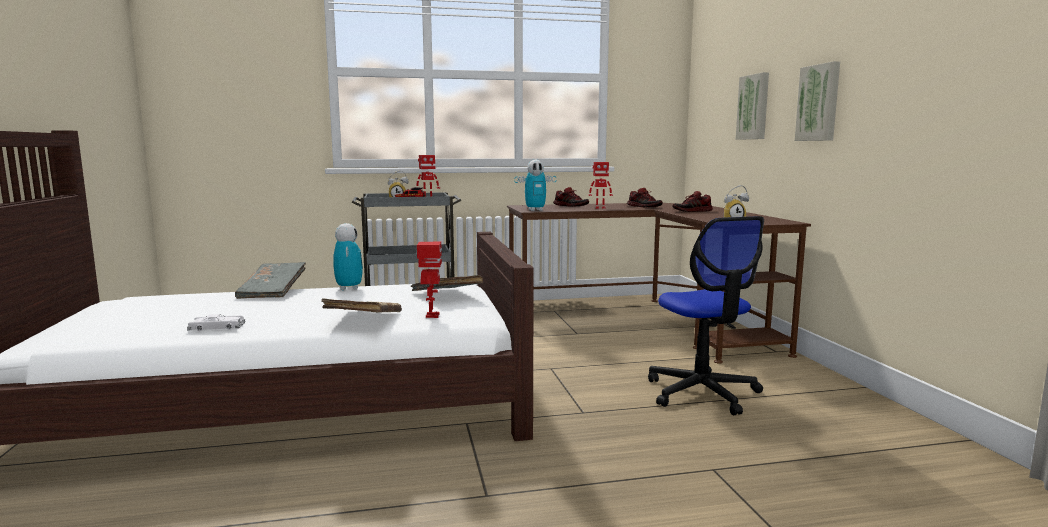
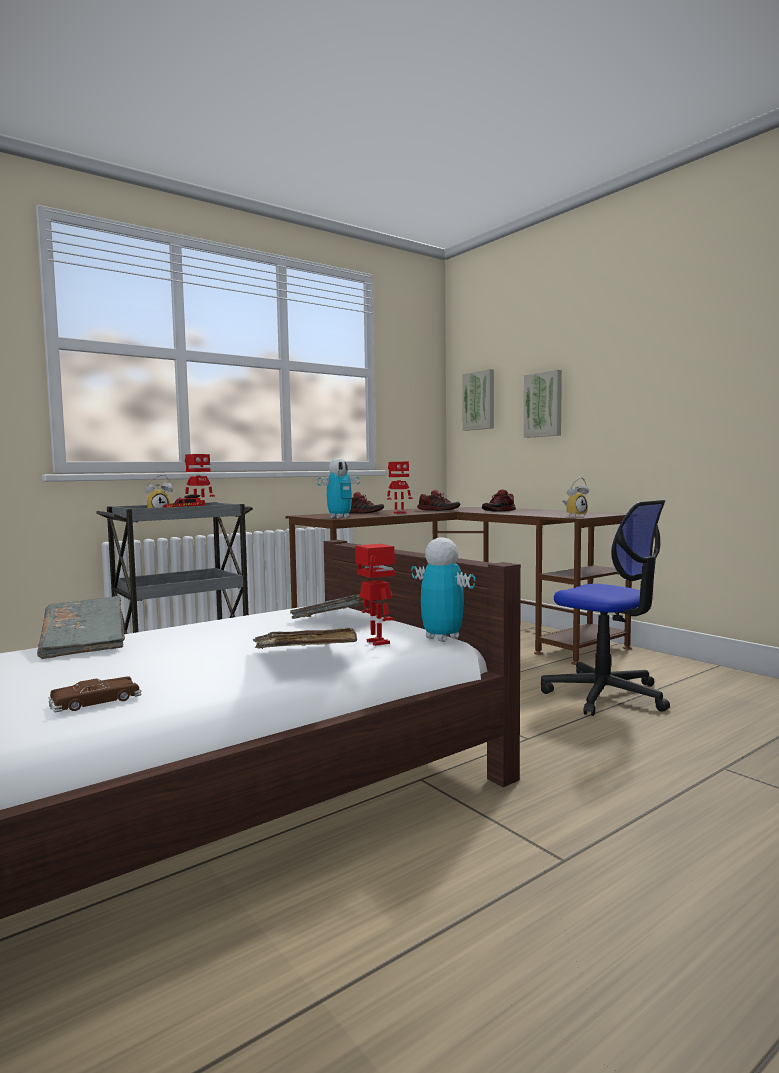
camera: 25 degrees left, 5 degrees down
white toy car [187,314,246,331] -> brown toy car [48,676,141,712]
toy robot [333,223,363,291] -> toy robot moved to [411,537,475,642]
picture [795,61,840,141] -> picture moved to [462,369,494,431]

